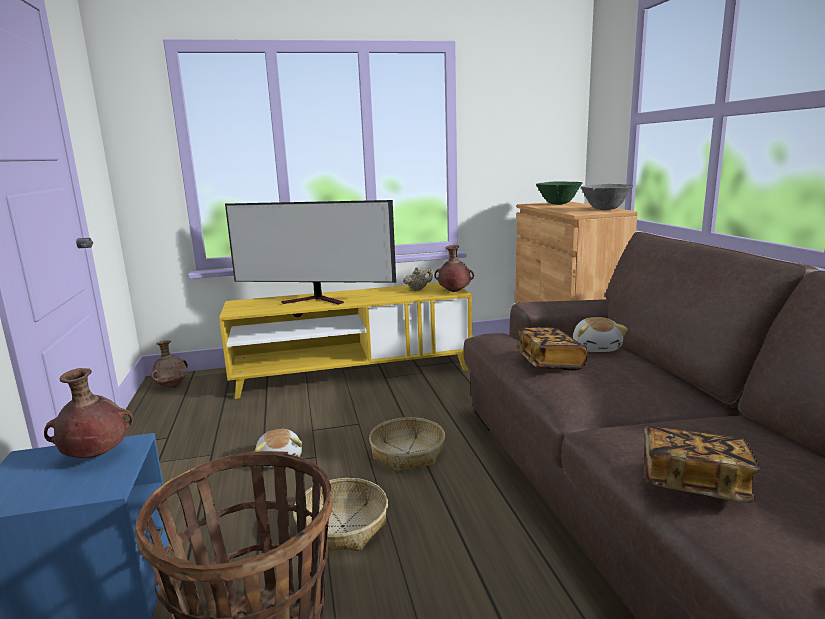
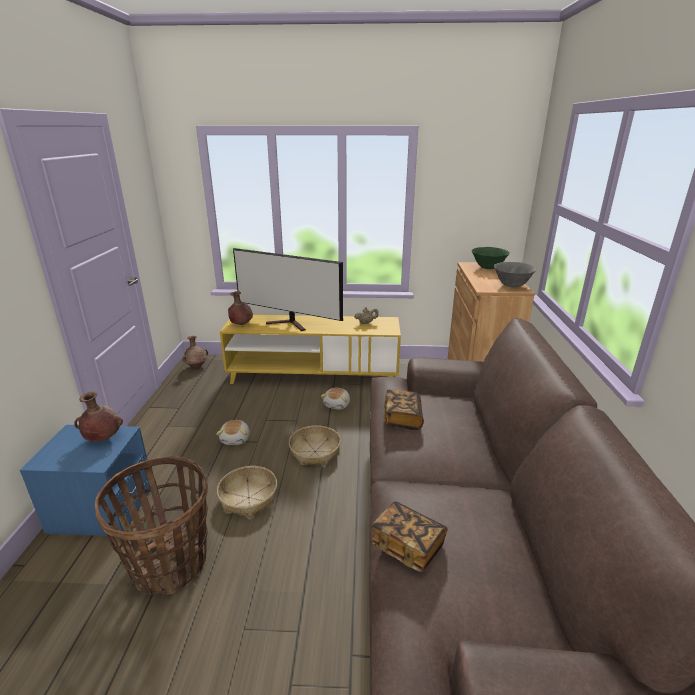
camera: 15 degrees right, 10 degrees up
brown vase [434,245,474,292] -> brown vase moved to [228,291,253,325]
plush toy [573,317,628,352] -> plush toy moved to [321,387,350,409]

